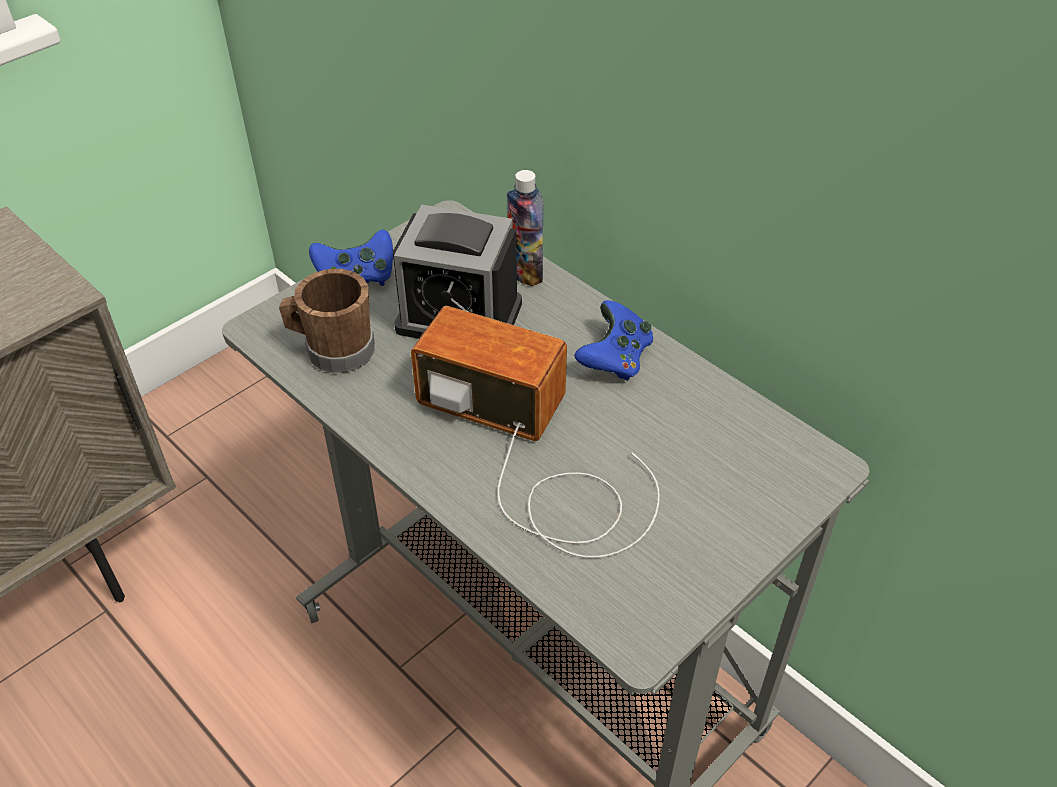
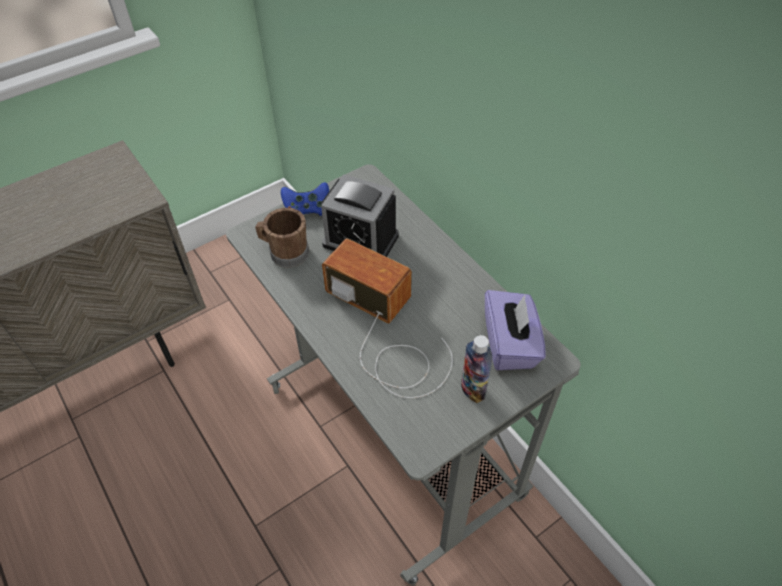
camera: 10 degrees right, 5 degrees up
bottle [507,170,543,286] -> bottle moved to [461,335,492,403]
blue game controller [574,300,653,381] -> none
none -> purple tissue box [485,290,546,370]

